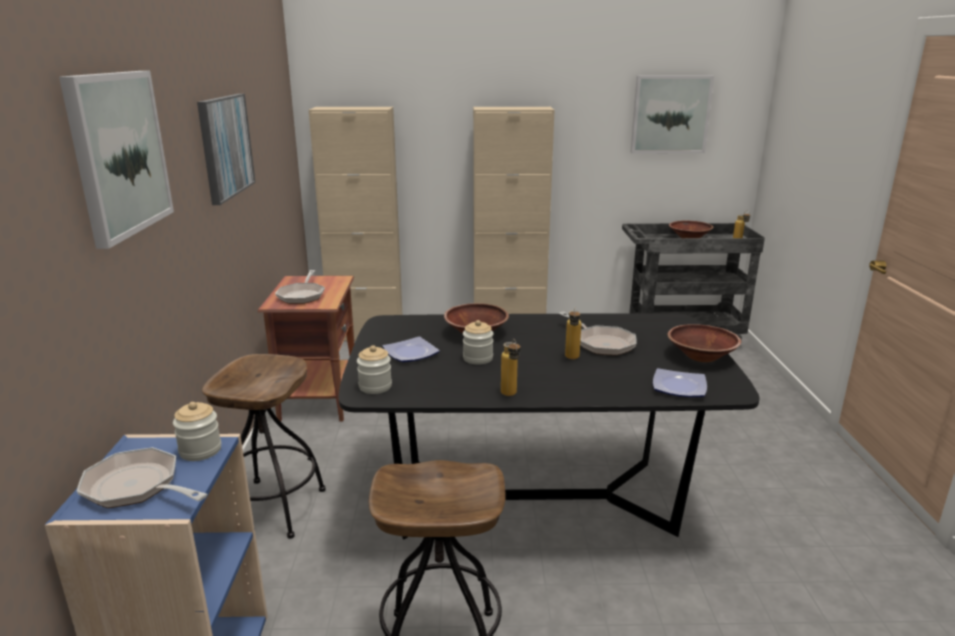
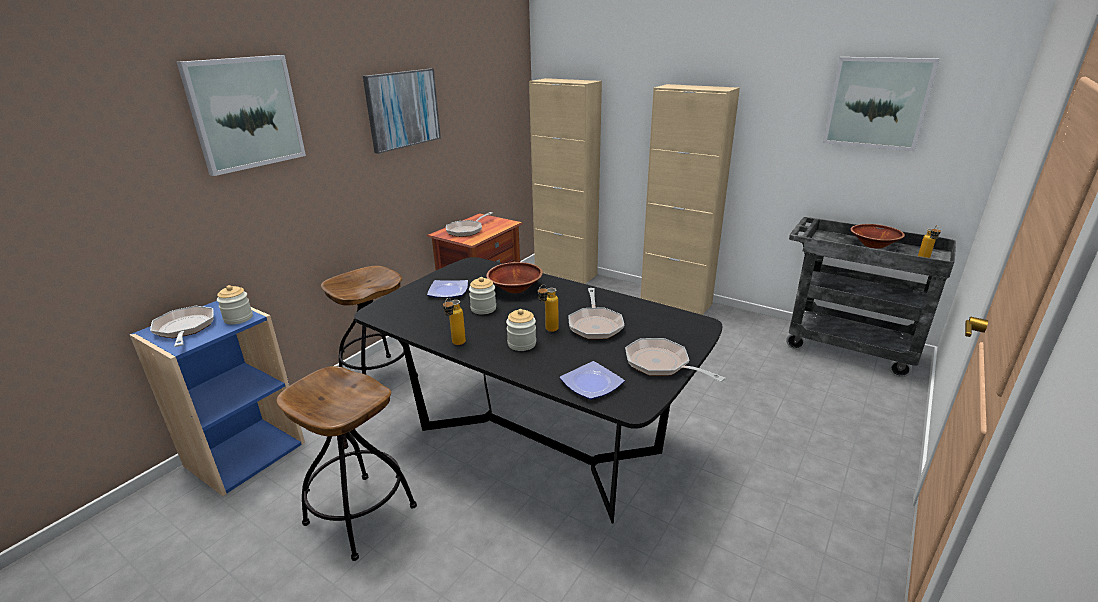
camera: 35 degrees right, 5 degrees up
jar [357,345,392,394] -> jar moved to [506,309,536,351]
brown bowl [668,324,741,362] -> frying pan [625,338,726,382]

